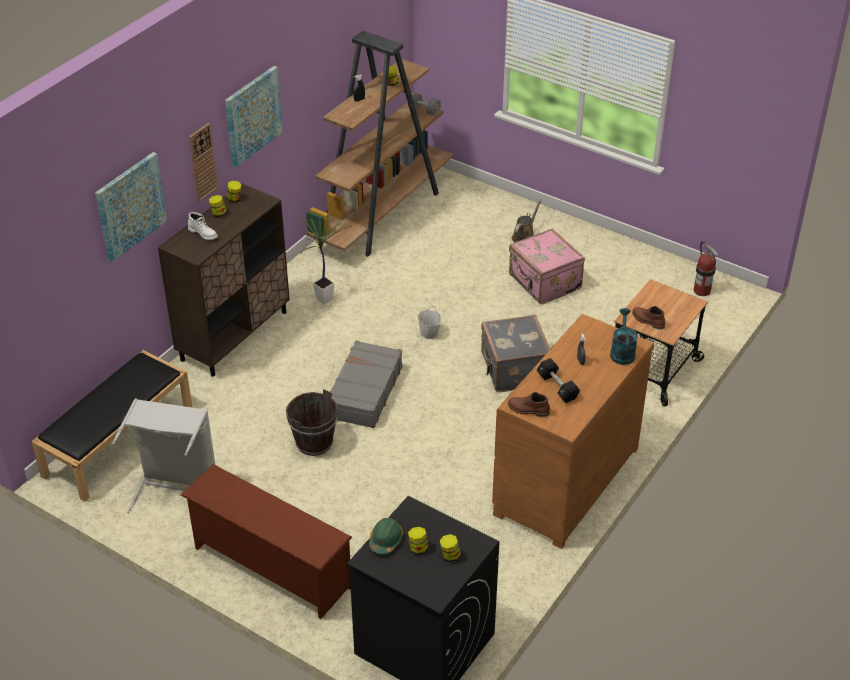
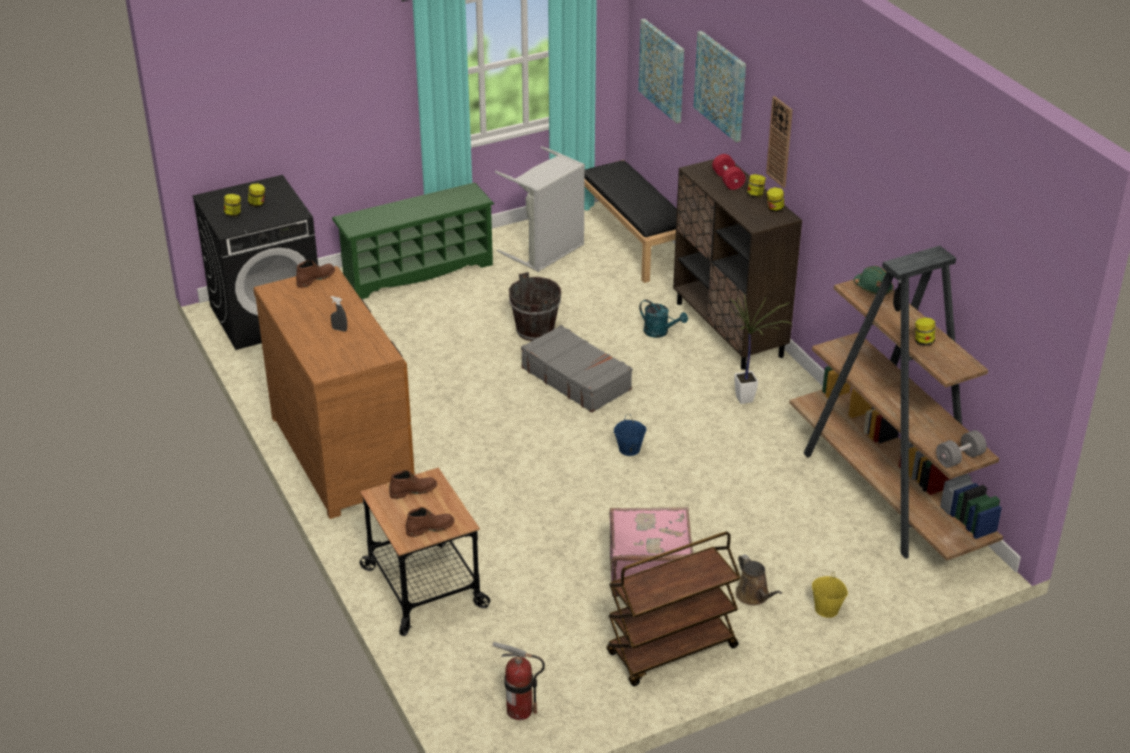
camera: 120 degrees right, 5 degrees down
brown shoe rack [180,464,352,619] -> green shoe rack [332,183,494,299]
white boot [188,212,218,240] -> red dumbbell [712,154,746,190]
picture [225,66,283,168] -> picture moved to [639,19,684,123]
green hard hat [369,518,403,555] -> green hard hat moved to [854,266,894,295]
white bucket [417,306,442,339] -> blue bucket [614,414,647,456]
grey suitcase [481,315,550,392] -> none
black dumbbell [536,358,580,403] -> none
turquoise watering can [610,308,638,365] -> turquoise watering can moved to [639,300,688,338]
none -> brown boot [406,507,455,537]
none -> brown cart [607,531,741,686]
none -> yellow bucket [812,571,848,618]

